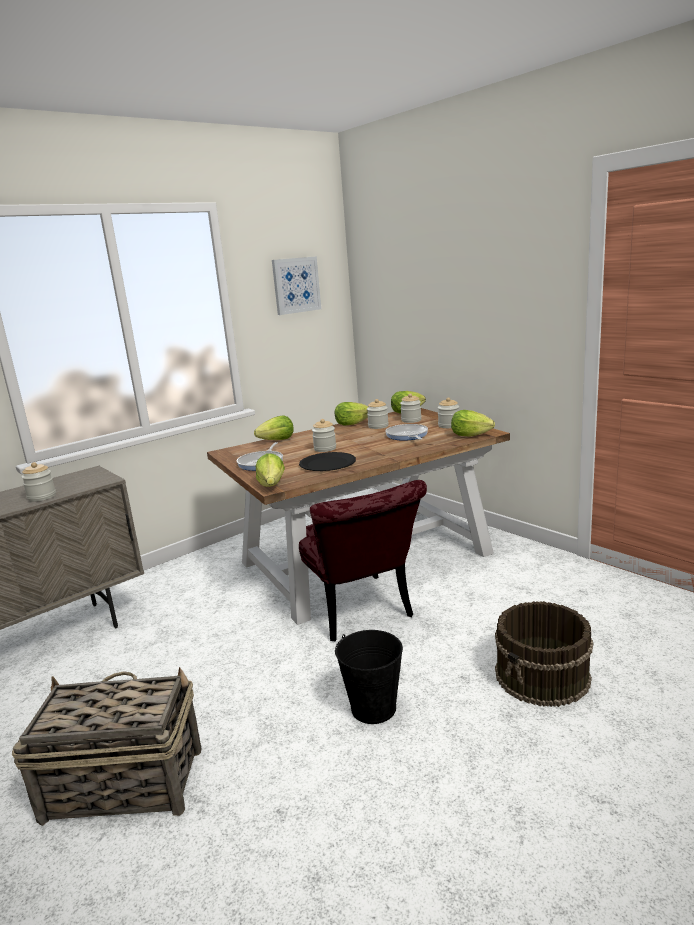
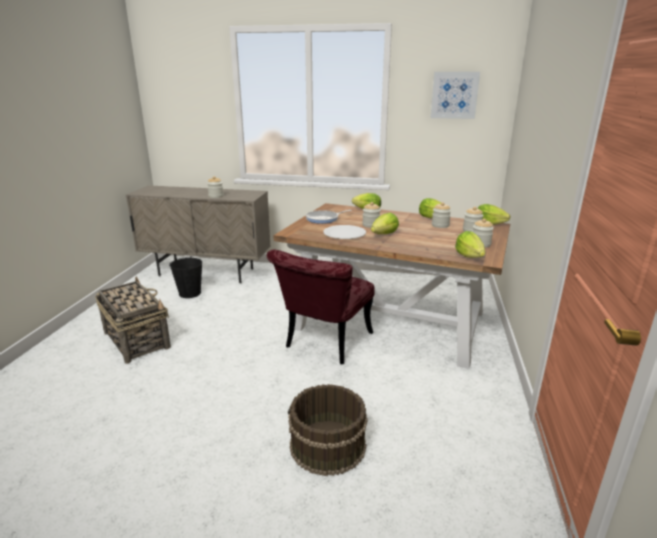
camera: 50 degrees right, 5 degrees up
lettuce [256,453,285,487] -> lettuce moved to [371,213,399,234]
black plate [299,452,356,471] -> white plate [323,225,366,239]
black bucket [335,630,403,724] -> black bucket moved to [169,256,202,298]
frying pan [385,424,428,441] -> none

